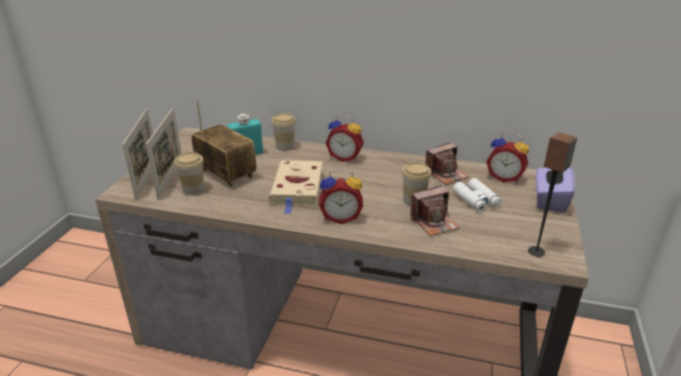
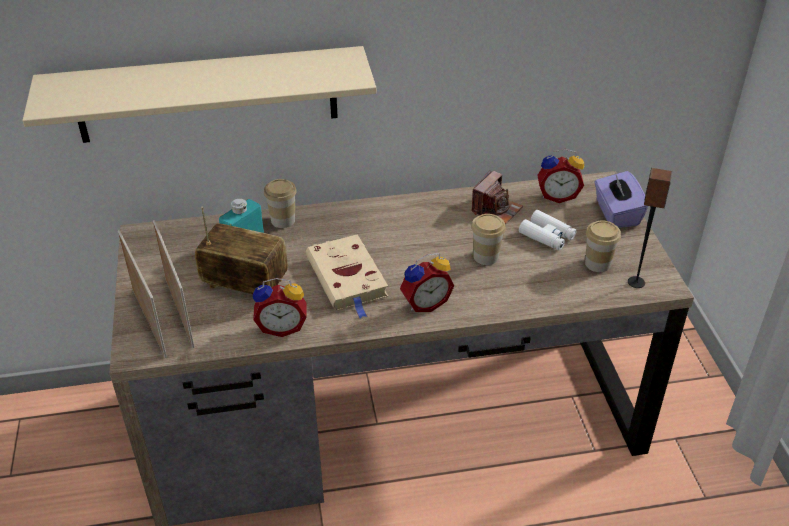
camera: 25 degrees left, 10 degrees up
cup [174,152,204,195] -> cup moved to [585,220,621,272]
alarm clock [326,114,364,162] -> alarm clock moved to [253,278,306,337]
camera [410,185,460,236] -> none
none -> beige shelf [22,46,377,143]

